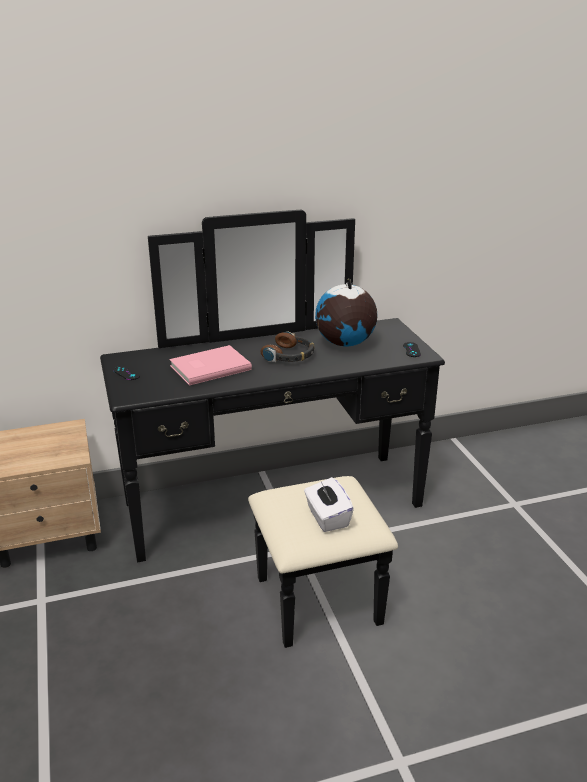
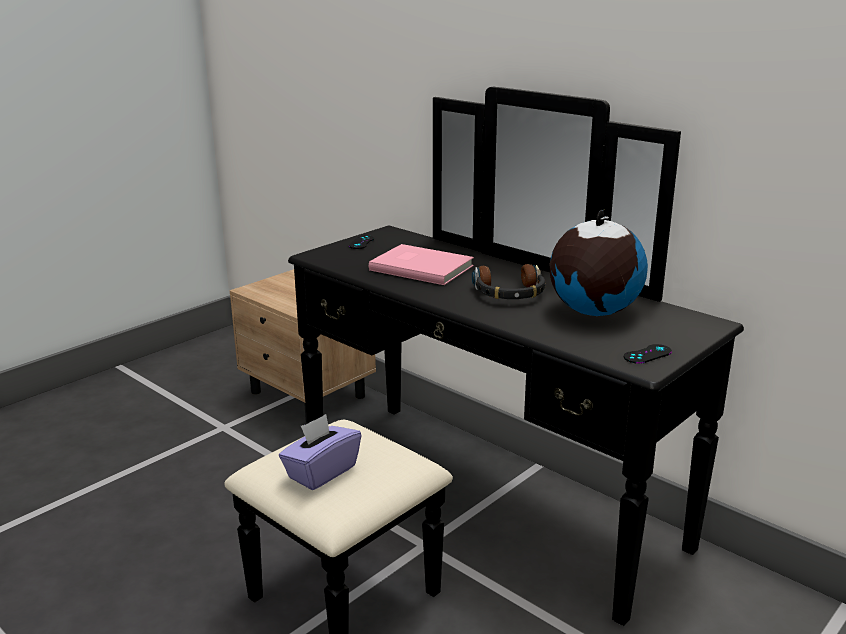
camera: 60 degrees right, 5 degrees down
white tissue box [304,477,354,532] -> purple tissue box [279,414,362,490]

